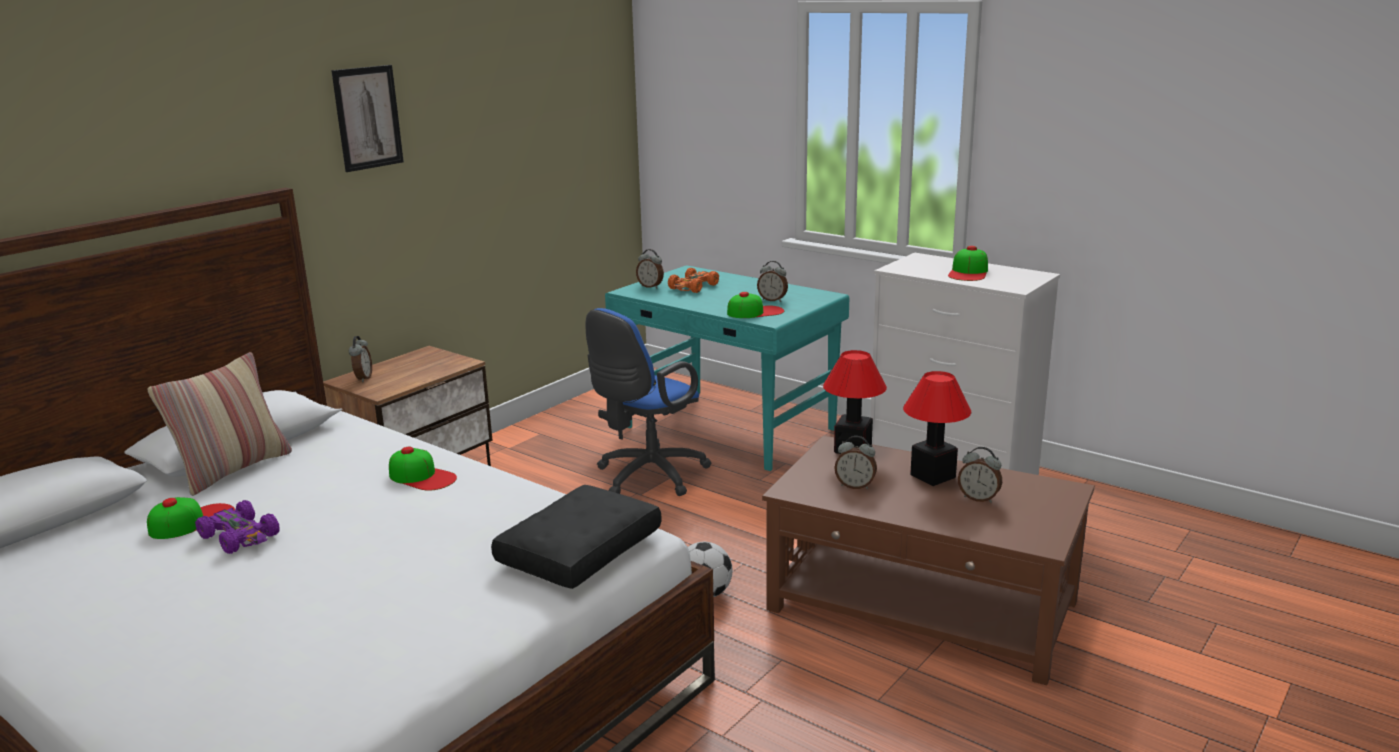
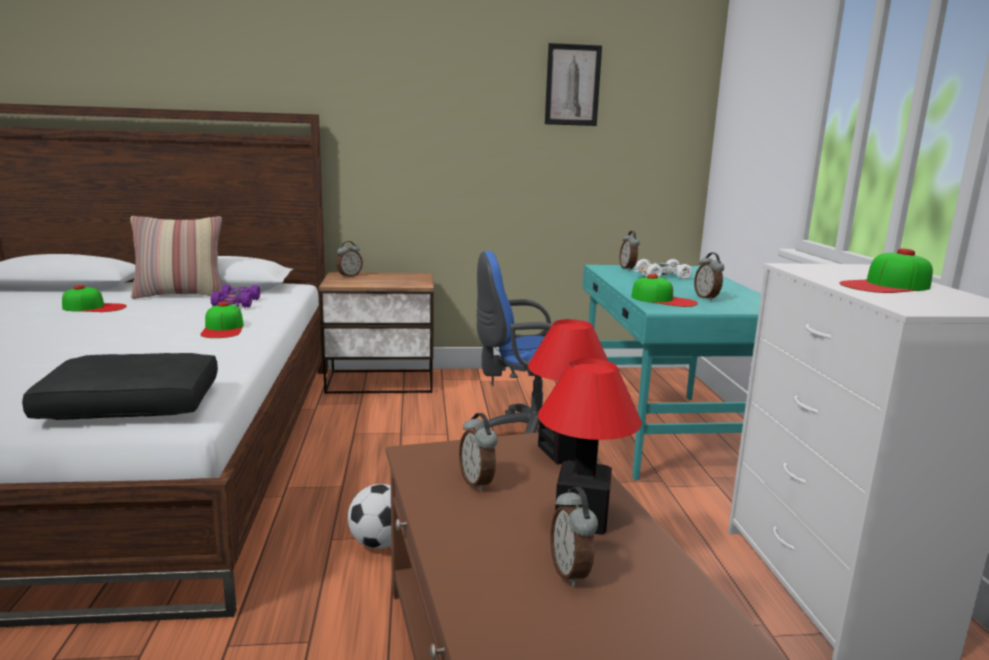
camera: 45 degrees right, 5 degrees down
purple toy car [195,500,280,554] -> purple toy car moved to [211,285,260,308]
picture [331,65,404,172] -> picture moved to [545,43,602,126]
orange toy car [668,268,719,293] -> white toy car [634,259,692,279]

